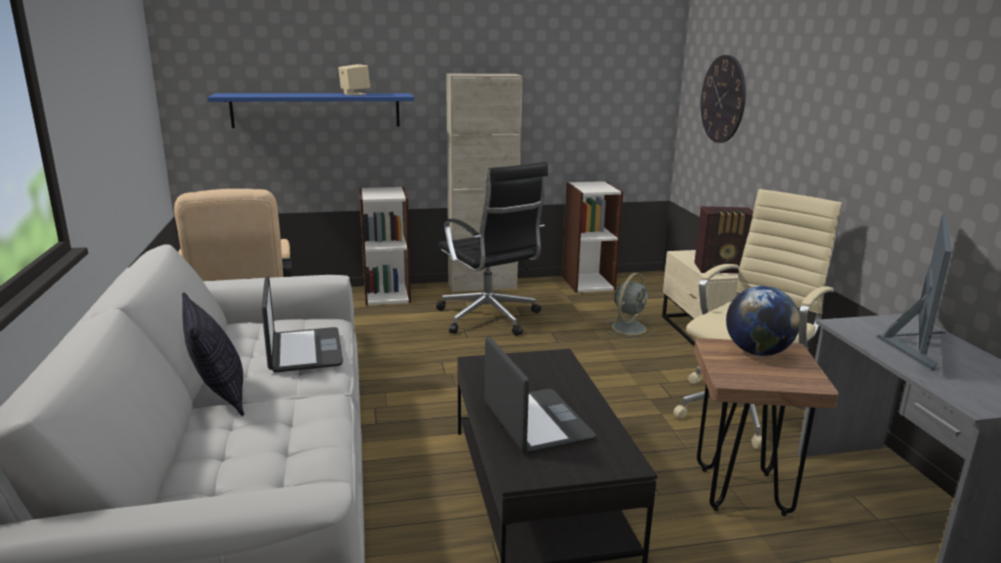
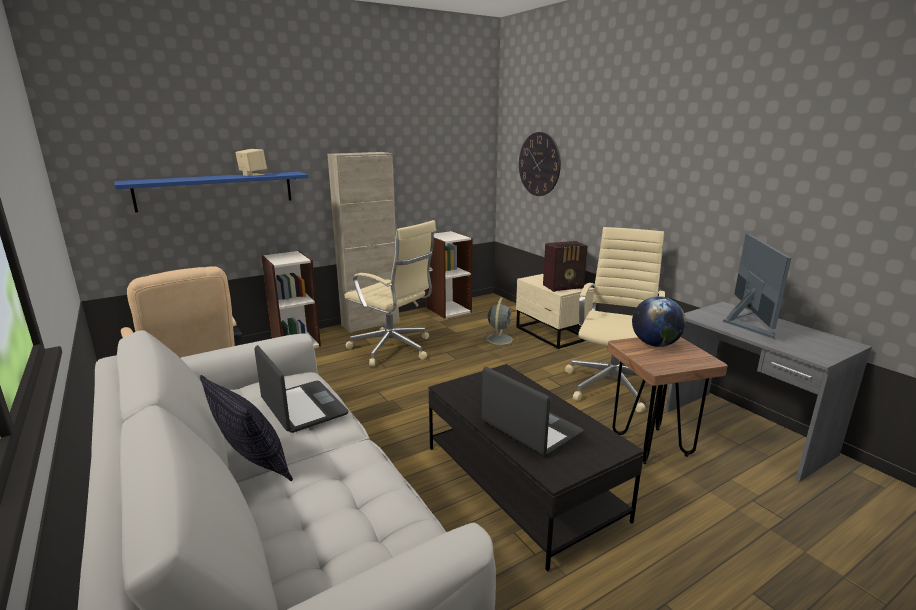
camera: 20 degrees left, 0 degrees up
black office chair [436,162,548,336] -> beige office chair [344,220,436,366]

